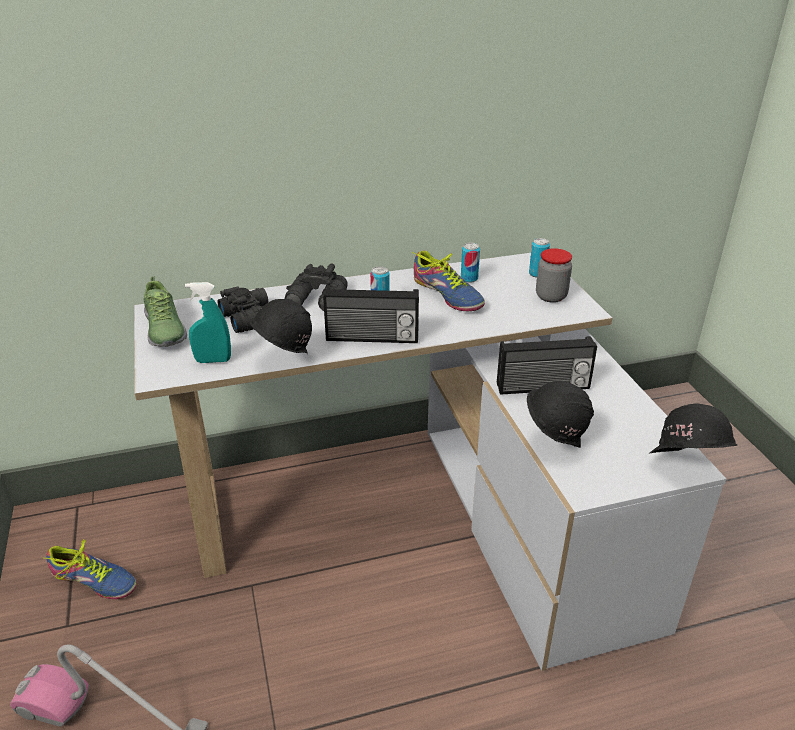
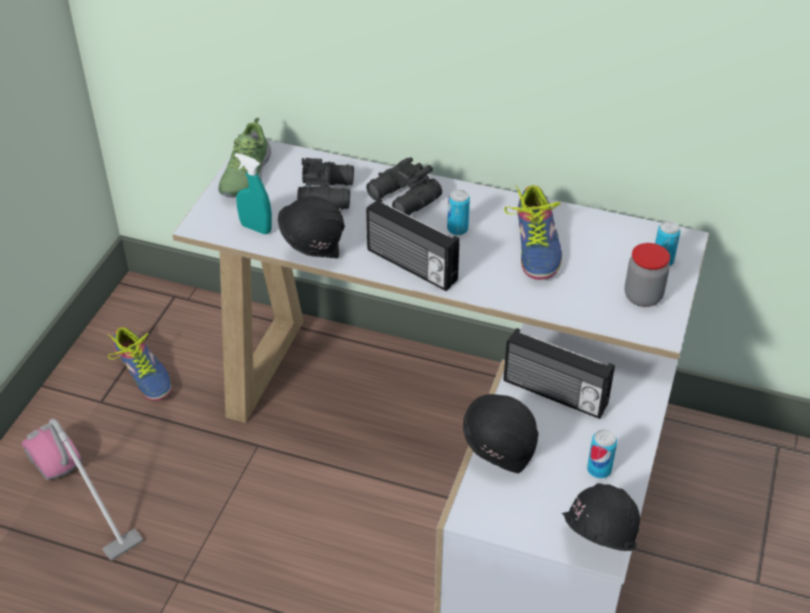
camera: 35 degrees right, 10 degrees up
can [461,243,480,283] -> can moved to [587,429,617,478]

